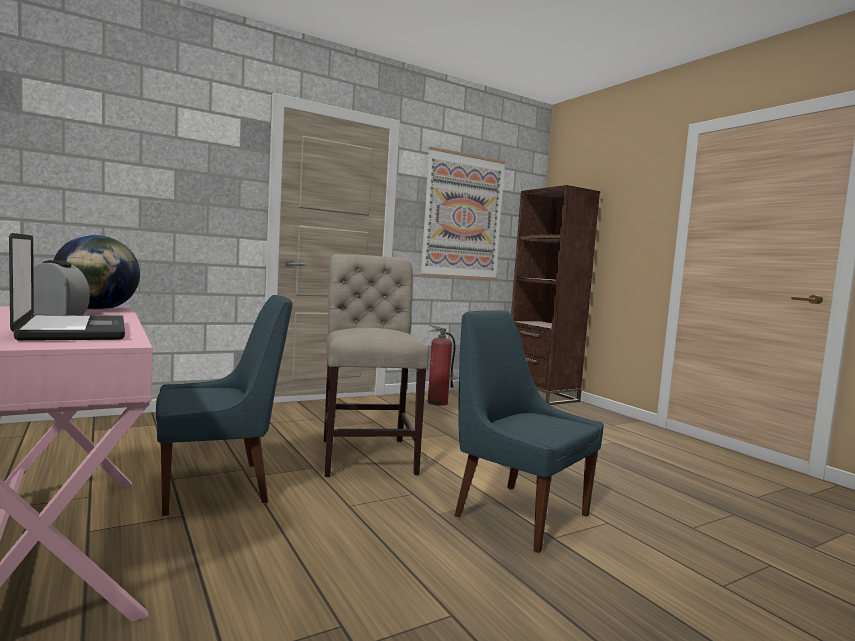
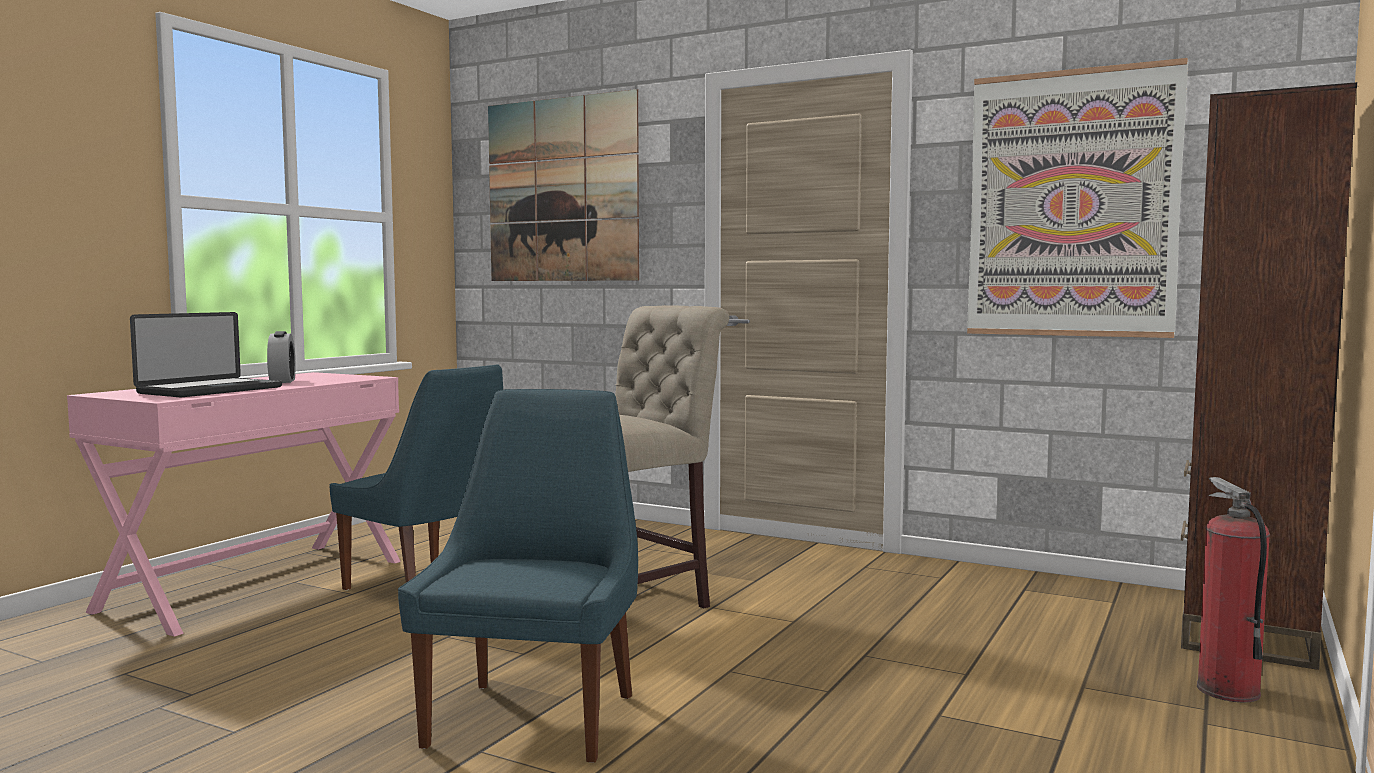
camera: 60 degrees right, 0 degrees up
globe [54,235,140,310] -> none
fire extinguisher [427,324,455,406] -> fire extinguisher moved to [1197,477,1270,703]
none -> picture [488,89,639,281]

